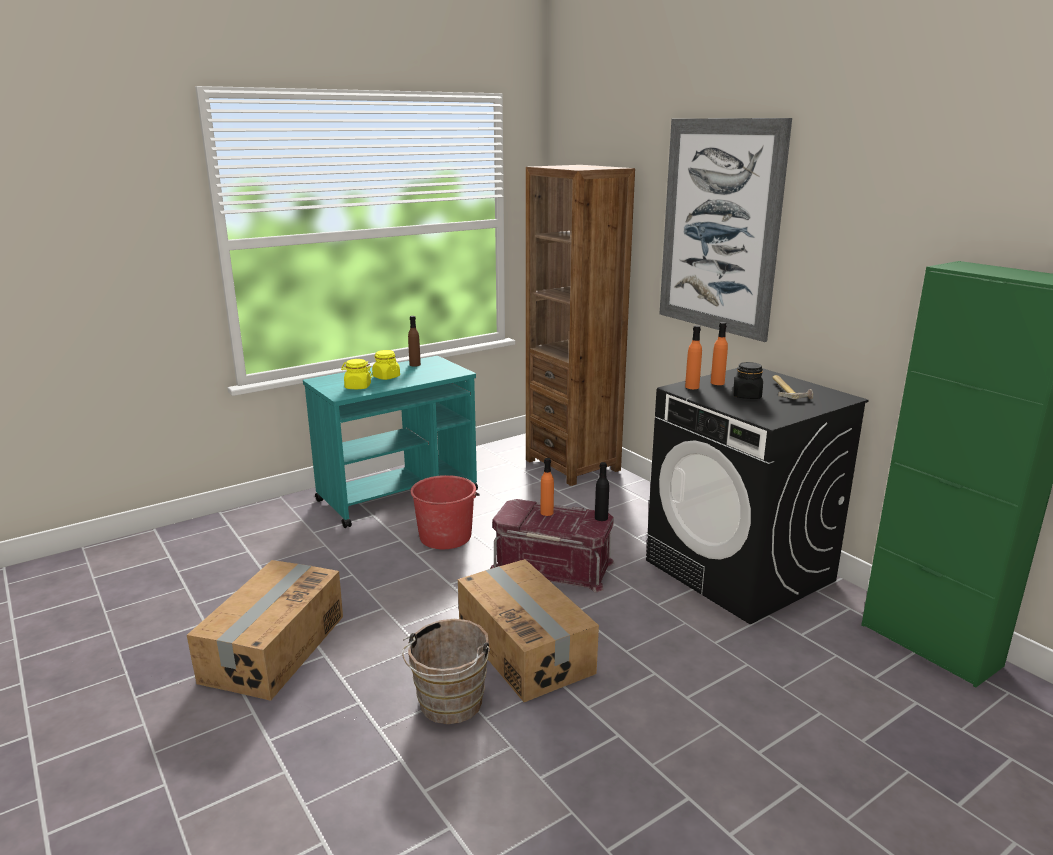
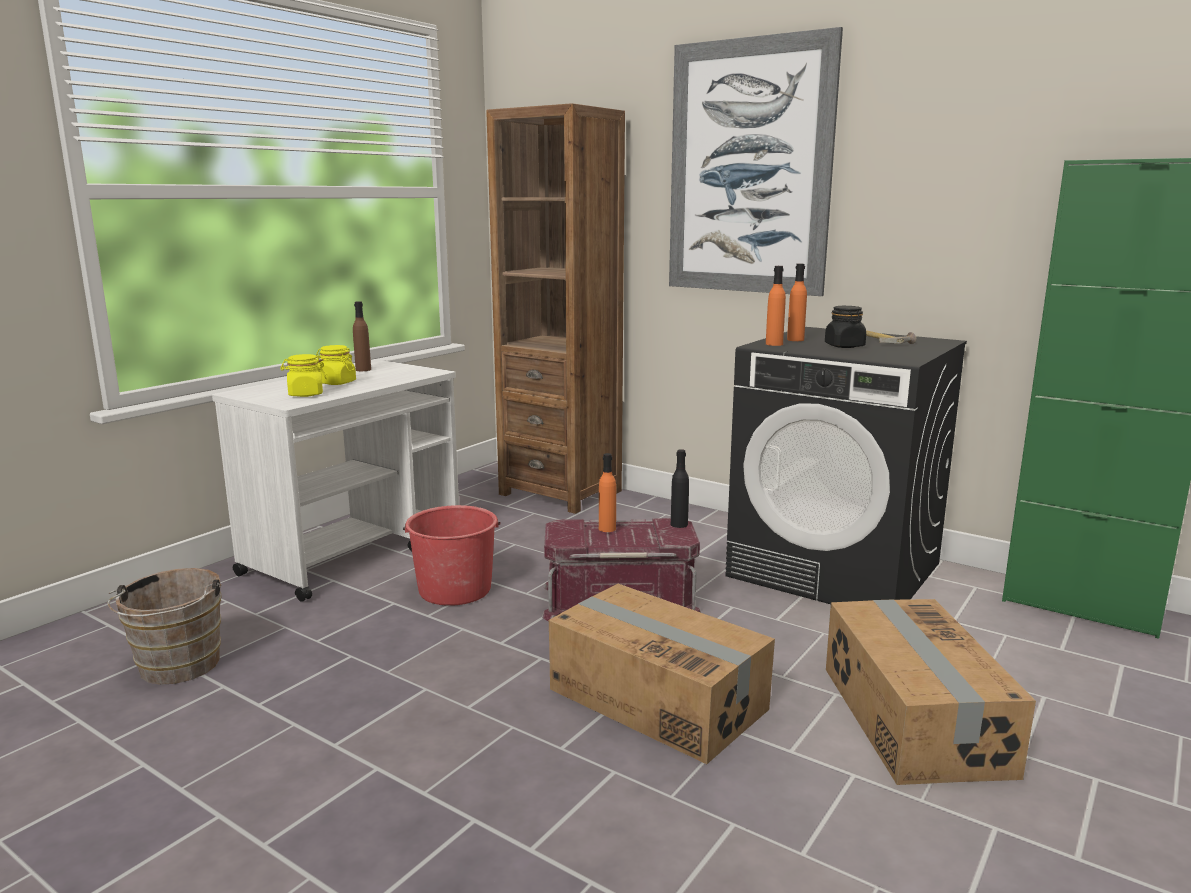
camera: 20 degrees left, 5 degrees down
cardboard box [187,560,343,701] -> cardboard box moved to [826,599,1036,785]
turquoise cart [303,356,478,528] -> white cart [212,361,459,602]
brown bucket [402,619,490,724] -> brown bucket moved to [108,568,222,685]

